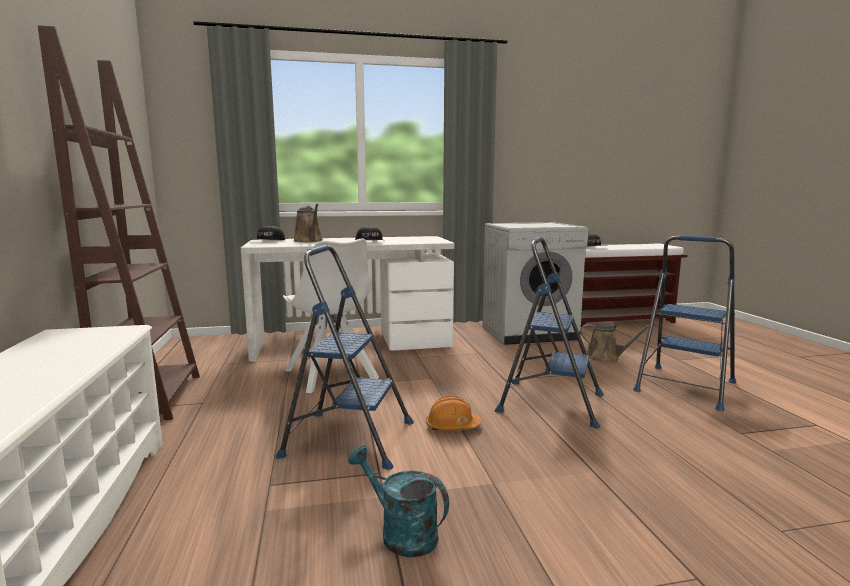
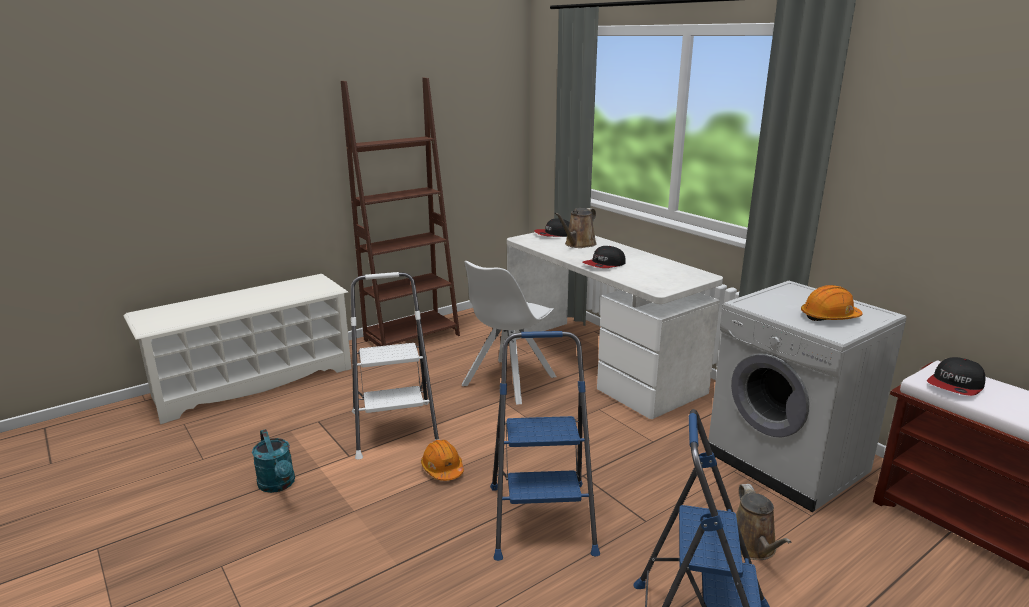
camera: 65 degrees right, 10 degrees up
blue step ladder [275,245,414,470] -> white step ladder [351,272,439,460]
turquoise watering can [348,445,449,557] -> turquoise watering can turned 135 degrees clockwise [252,429,295,493]
none -> orange hard hat [801,285,863,321]

